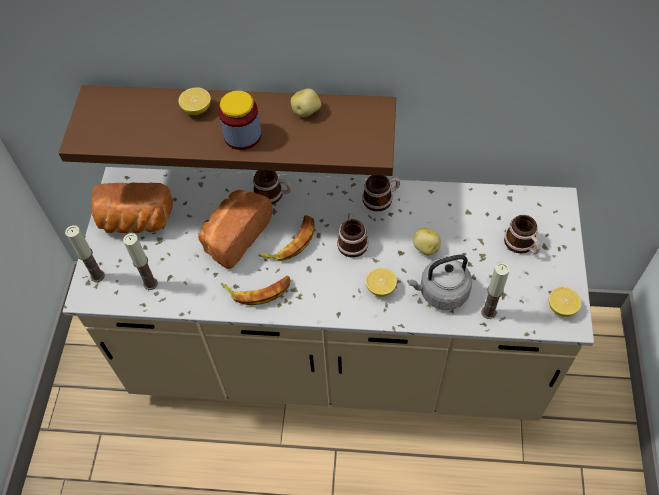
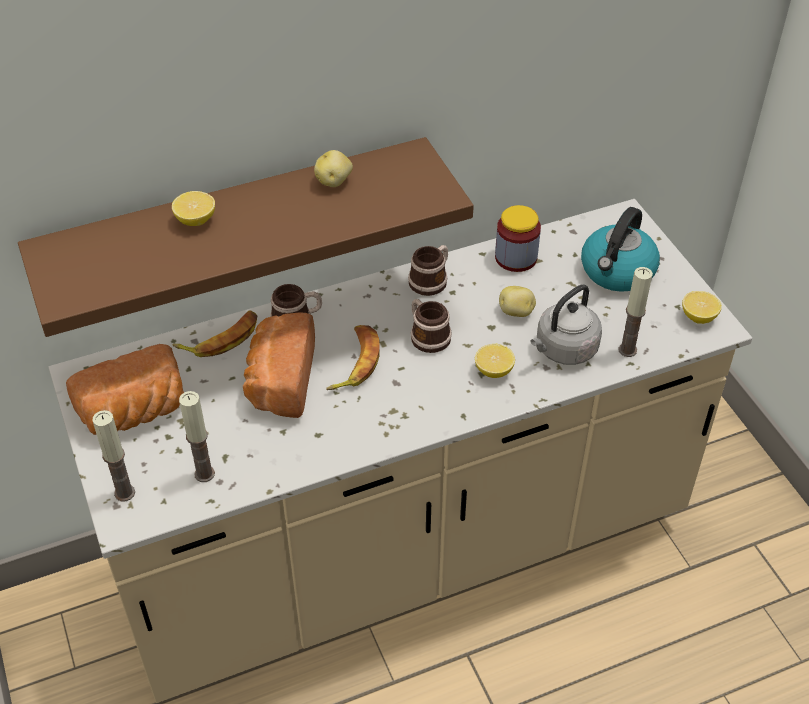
camera: 30 degrees left, 10 degrees down
jar [218,91,262,150] -> jar moved to [495,205,541,272]
banana [221,276,290,305] -> banana moved to [172,310,257,357]
mug [504,215,540,254] -> kettle [581,207,660,292]

